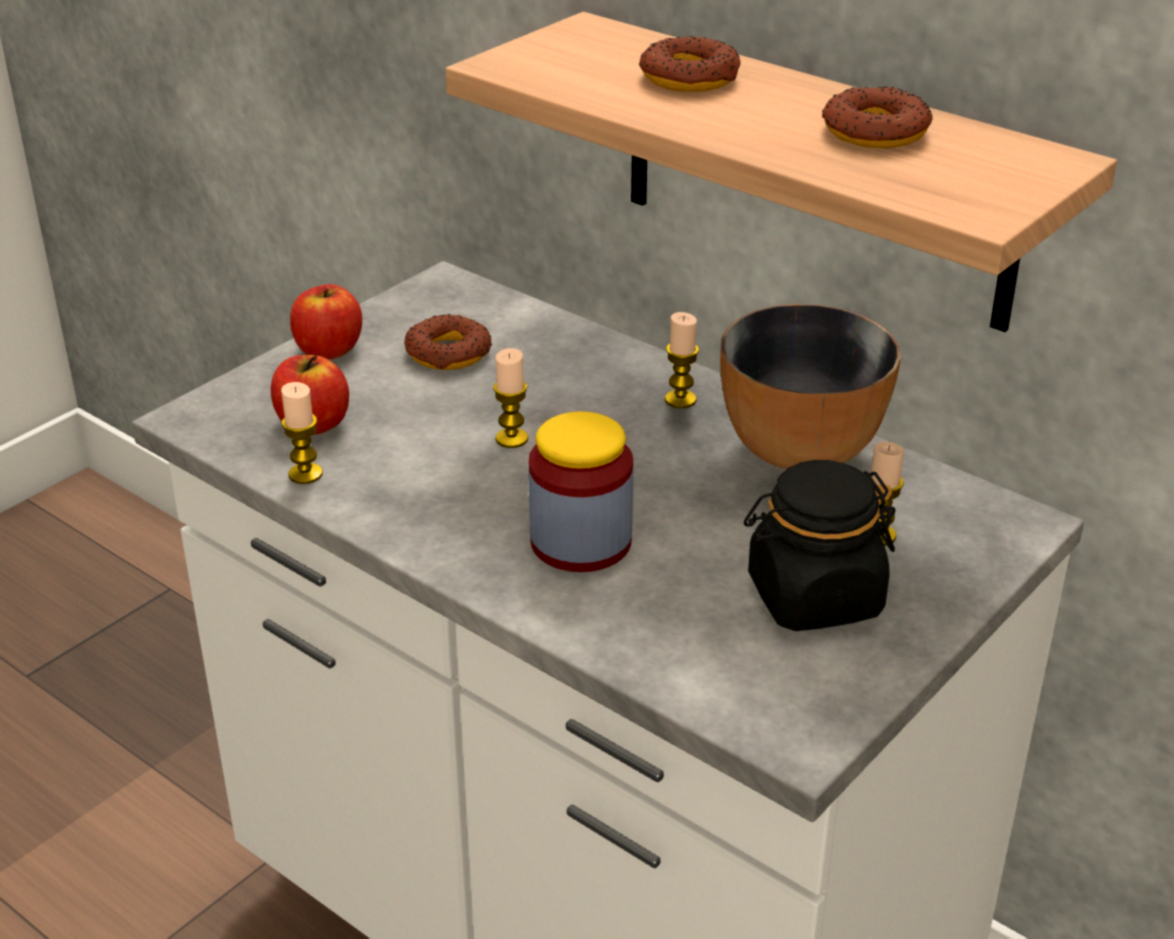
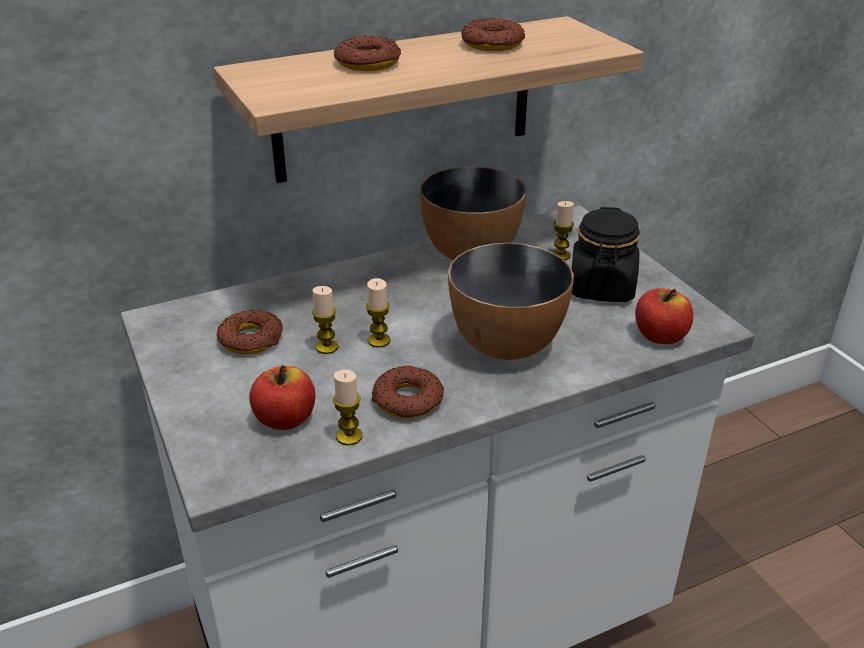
camera: 65 degrees left, 0 degrees up
apple [290,284,362,359] -> apple moved to [635,288,693,344]
jar [528,411,634,572] -> bowl [448,243,574,360]
candle [665,312,699,408] -> candle moved to [312,286,339,354]
none -> donut [372,366,444,418]

